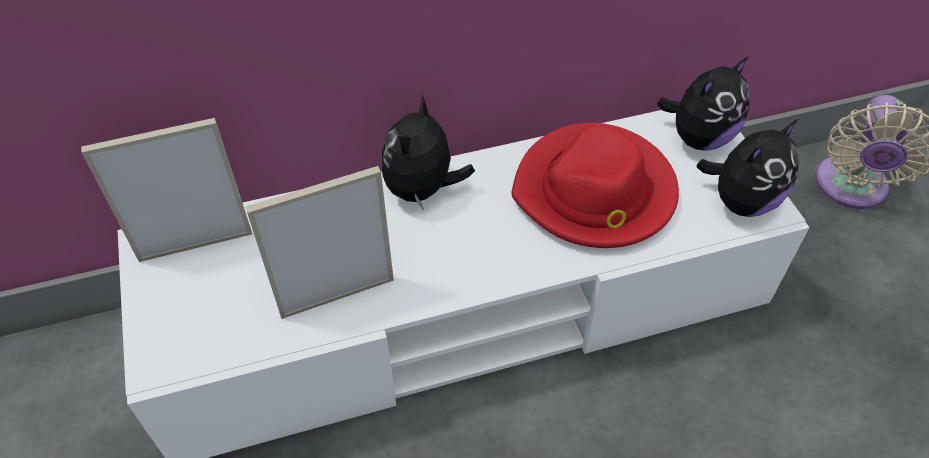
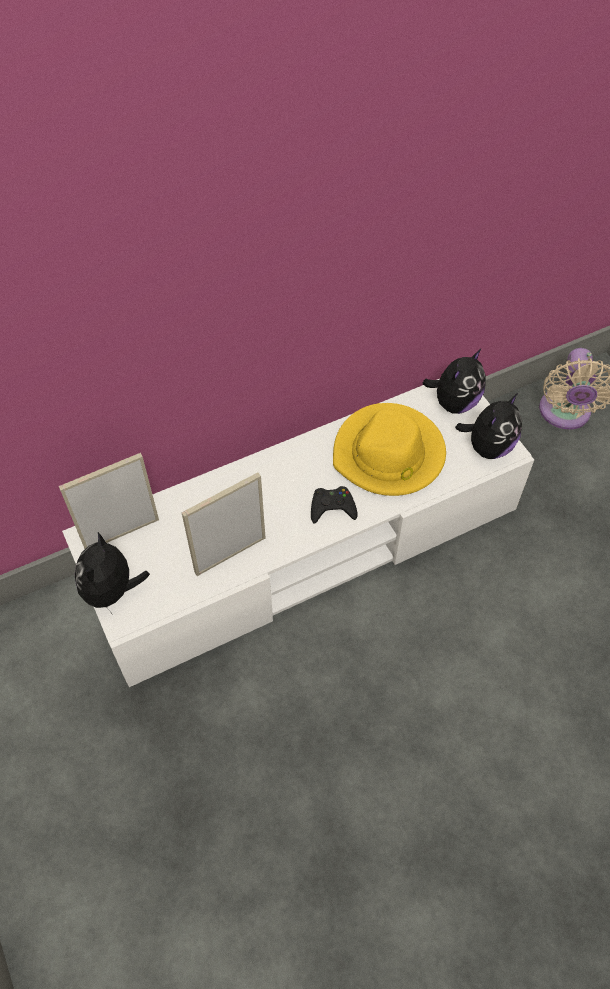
camera: 10 degrees left, 5 degrees up
plush toy [381,95,475,211] -> plush toy moved to [75,532,150,611]
red hat [512,123,679,248] -> yellow hat [333,403,446,496]
none -> black game controller [311,486,357,524]

